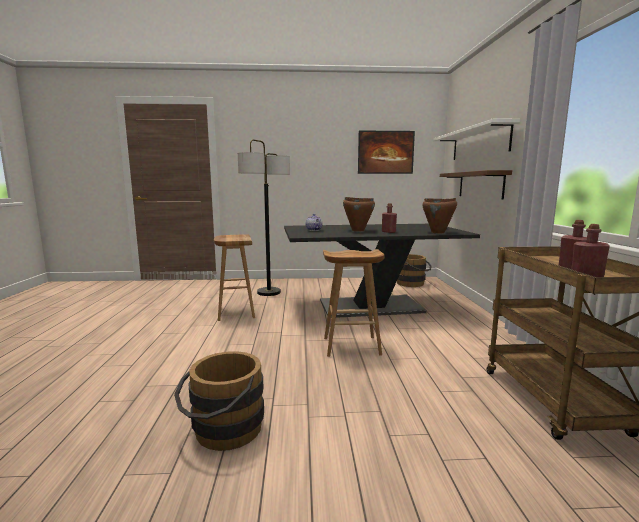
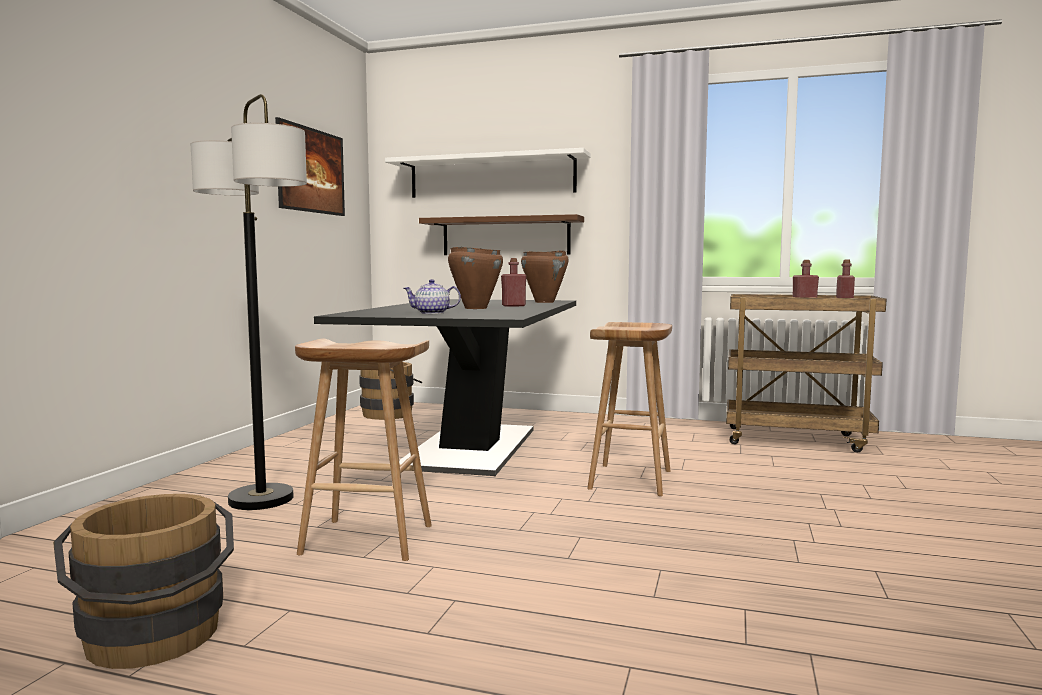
camera: 70 degrees left, 5 degrees down
brown bucket [174,351,264,451] -> brown bucket moved to [53,494,234,669]

